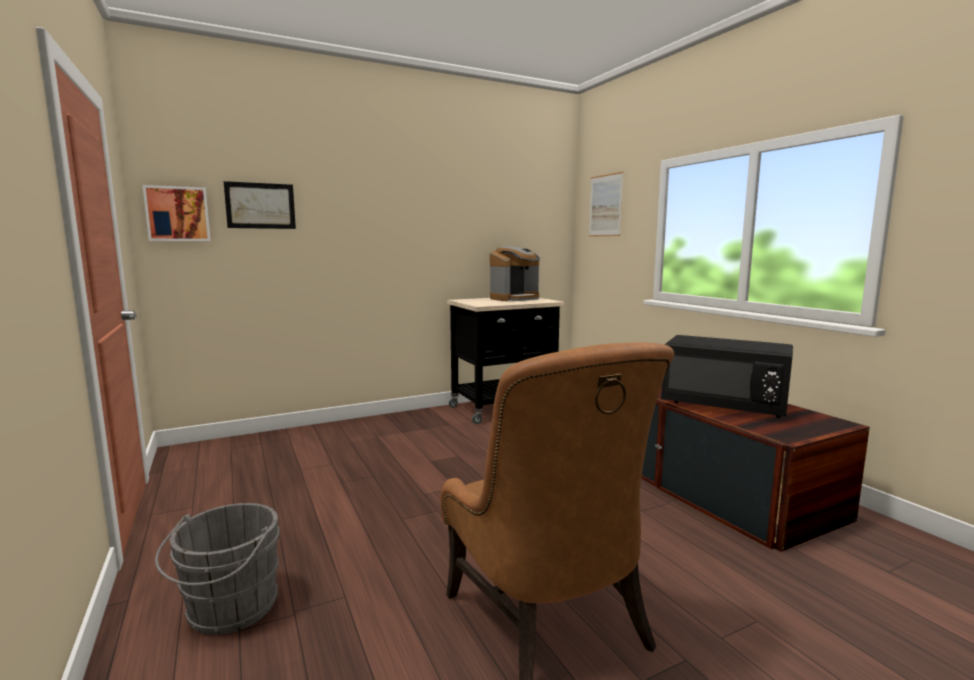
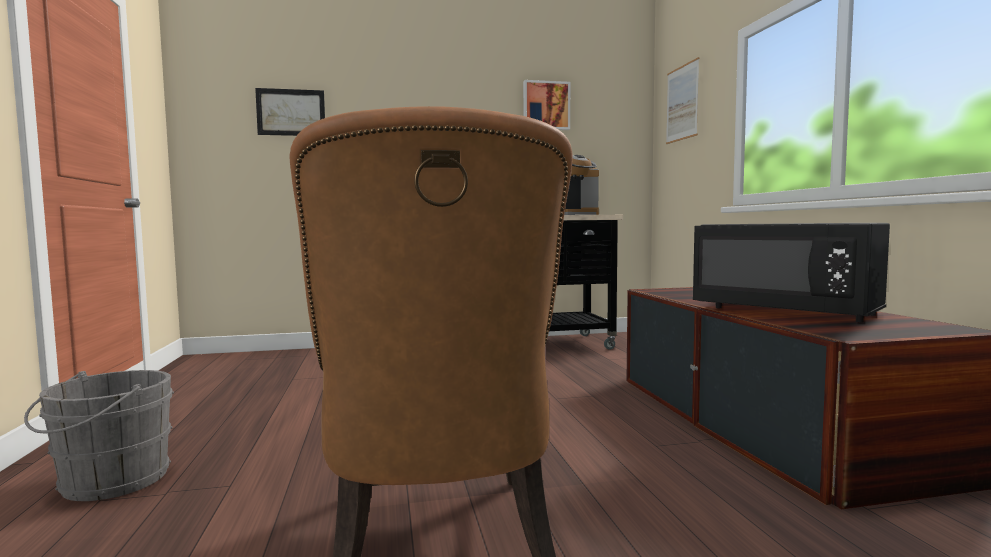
camera: 15 degrees right, 5 degrees down
picture [143,185,211,241] -> picture moved to [523,80,570,130]

